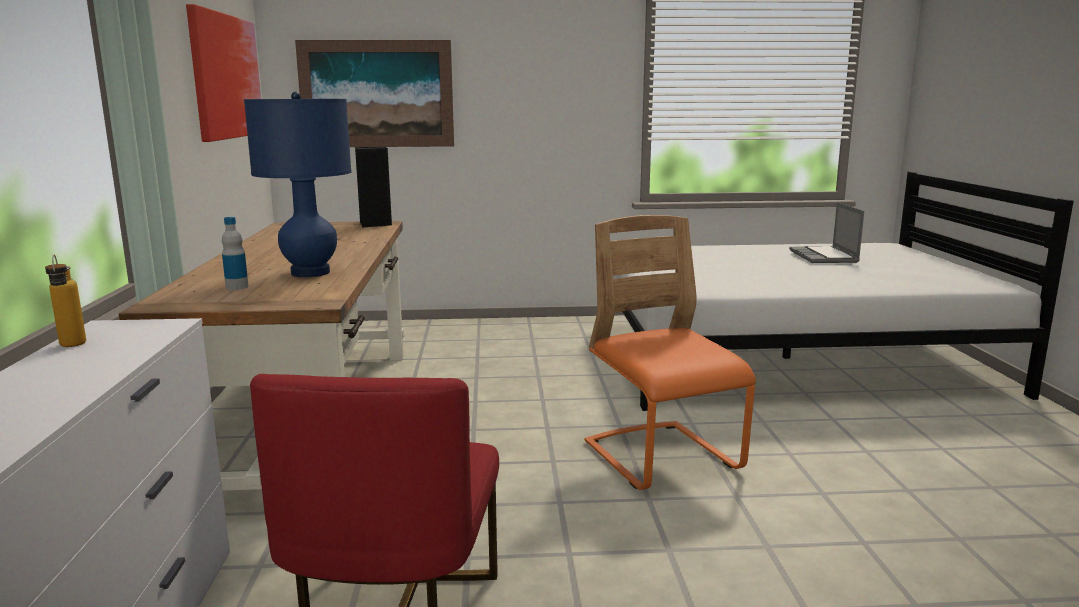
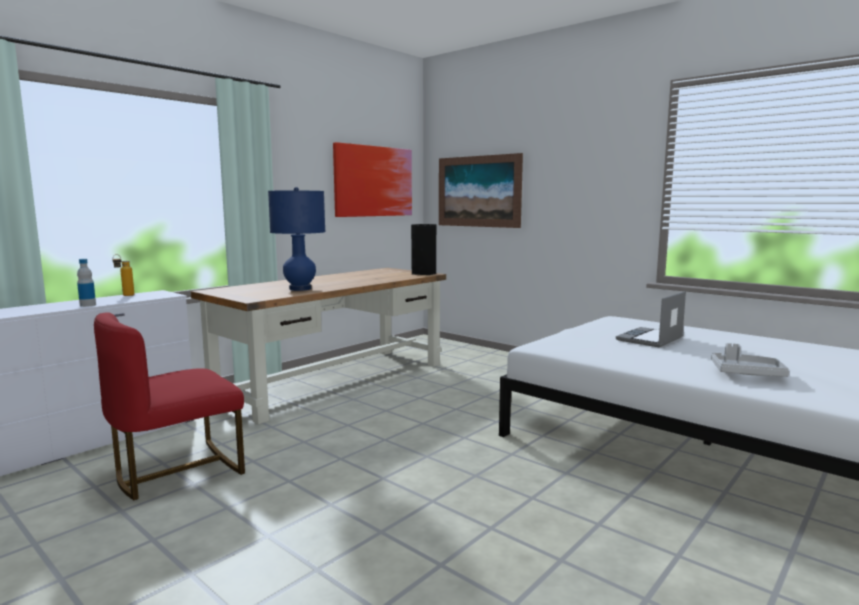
camera: 45 degrees right, 5 degrees down
bottle [222,217,248,290] -> bottle moved to [77,259,96,307]
orange chair [585,215,756,490] -> none
laptop [789,202,864,263] -> laptop moved to [616,291,686,347]
none -> grey tray [711,343,789,377]

